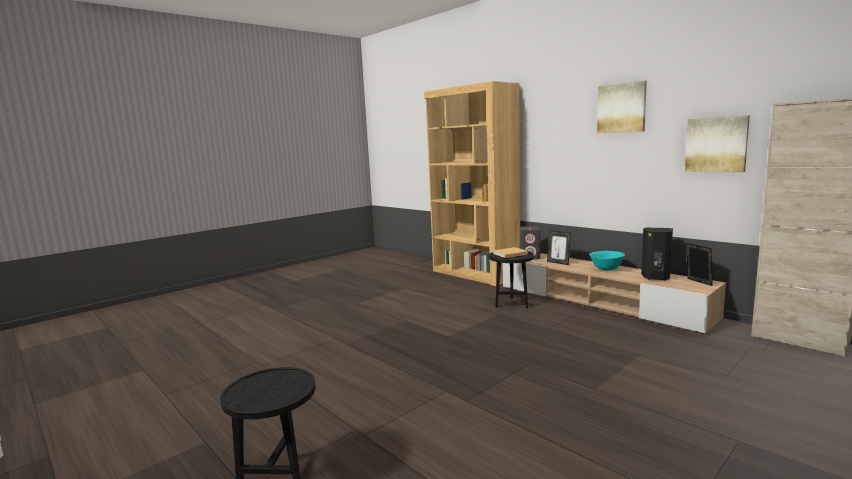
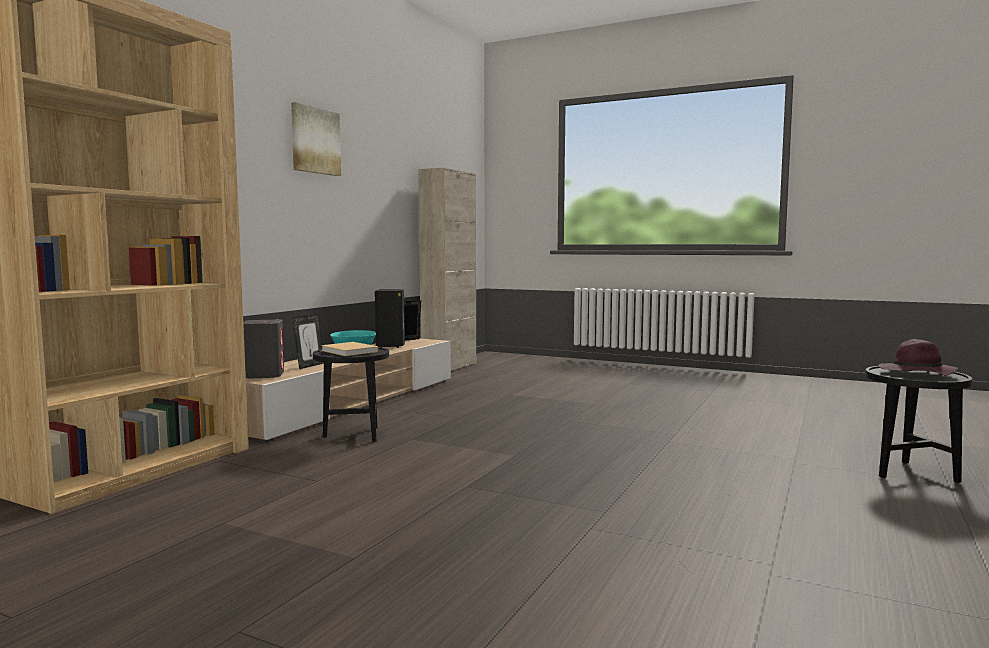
camera: 110 degrees left, 5 degrees down
picture [685,115,750,172] -> none
none -> purple hat [879,339,958,376]

